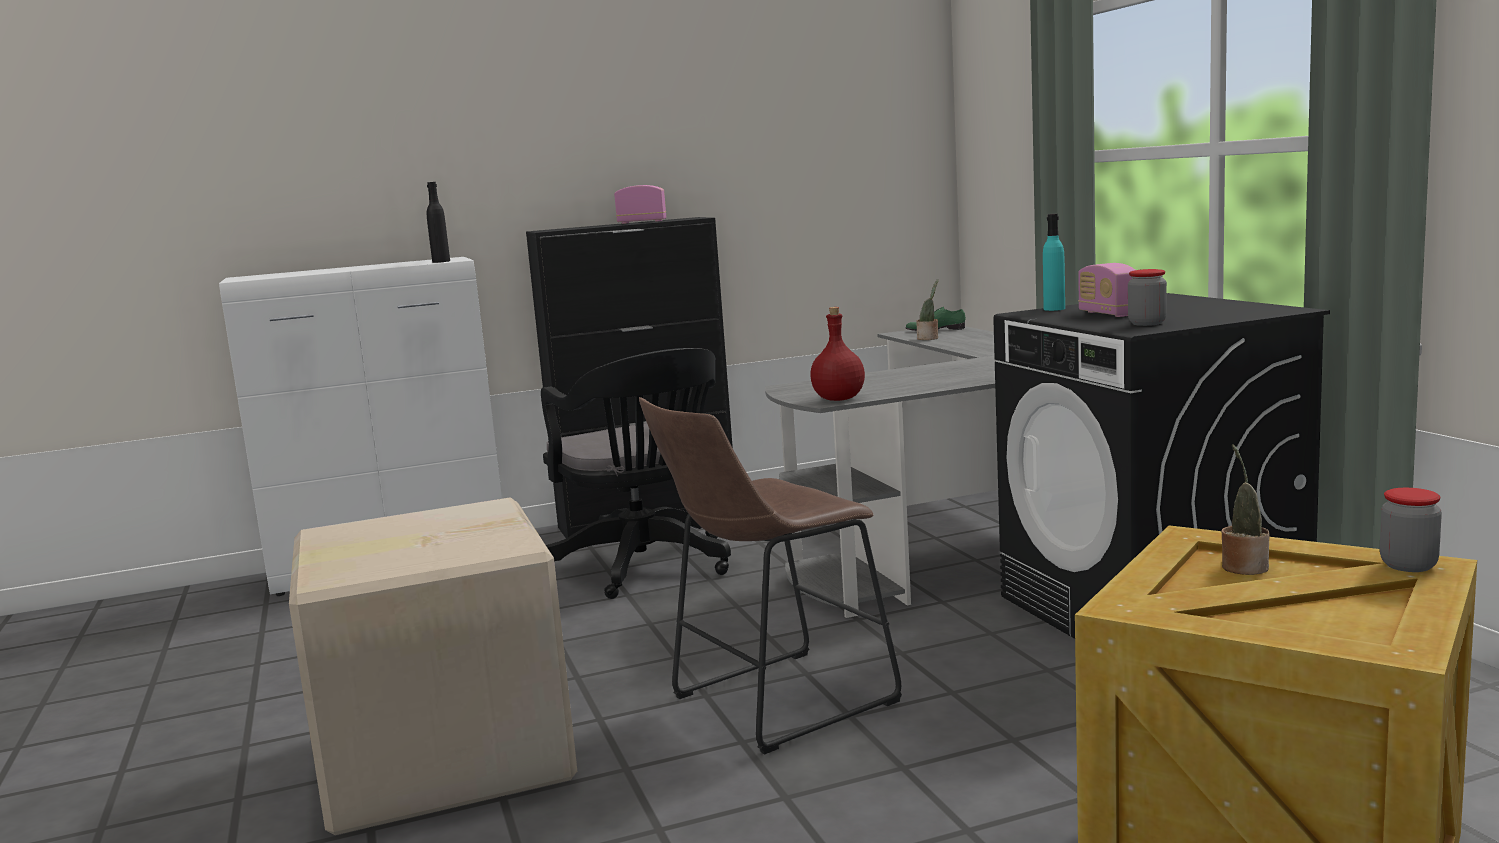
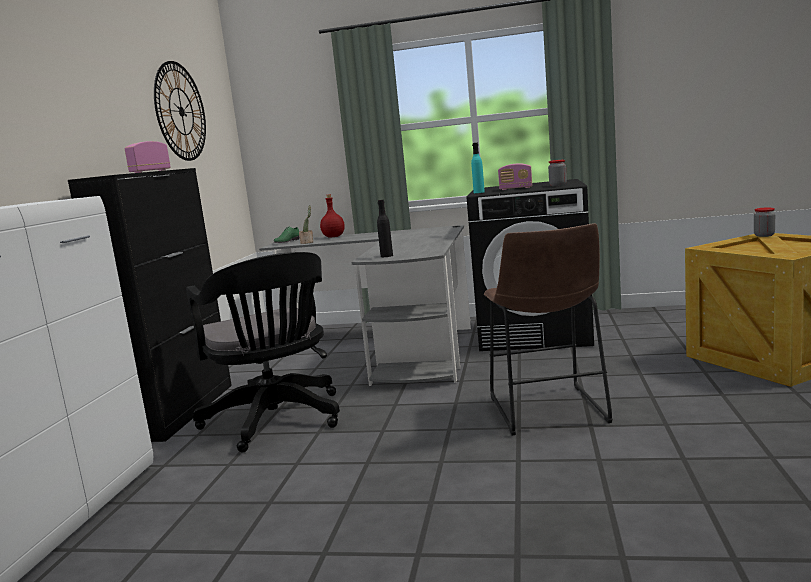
camera: 60 degrees left, 0 degrees up
cardboard box [289,497,577,835] -> none
black bottle [427,182,450,263] -> black bottle moved to [377,200,393,257]
black office chair [541,348,731,599] -> black office chair turned 60 degrees clockwise [186,252,340,453]
red bottle [810,307,865,401] -> red bottle moved to [320,194,345,237]
potted plant [1221,444,1270,575] -> none
none -> wall clock [154,61,206,161]

